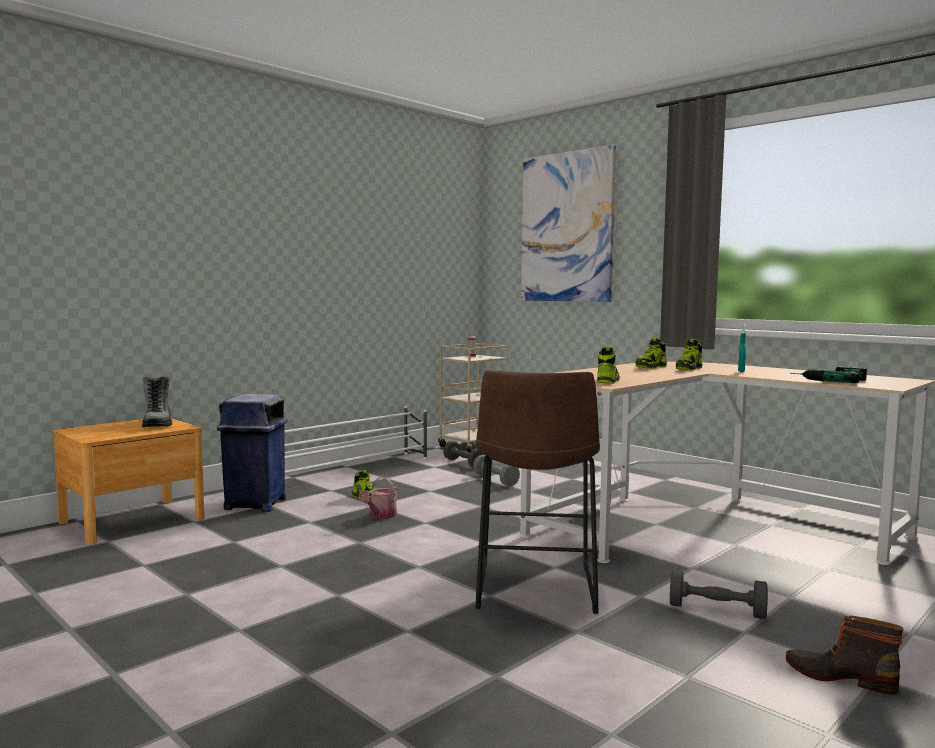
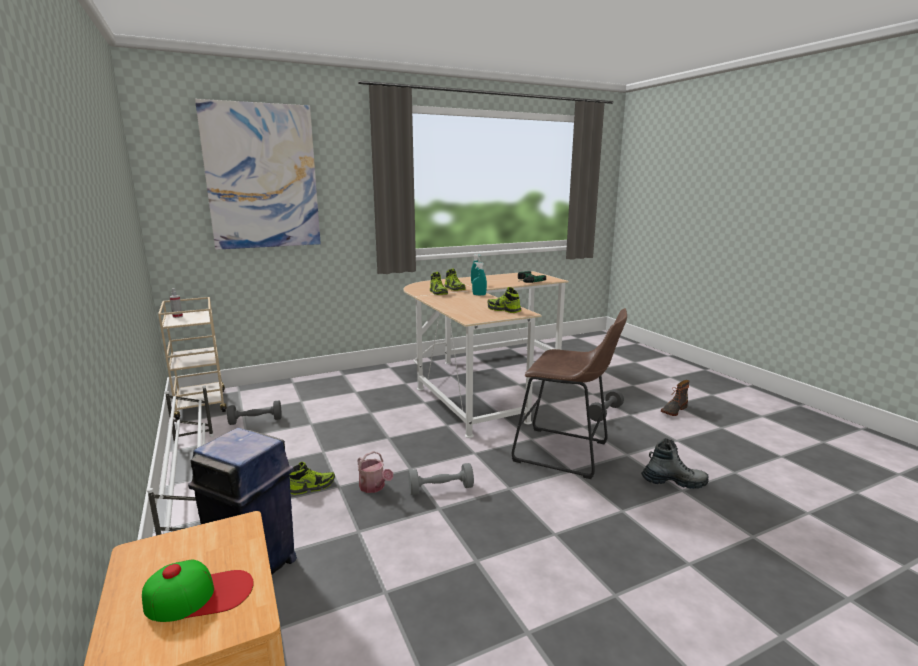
camera: 70 degrees left, 10 degrees up
boot [142,376,172,427] -> boot moved to [641,438,709,489]
grey dumbbell [473,455,520,486] -> grey dumbbell moved to [408,463,474,495]
none -> cap [142,559,254,622]
none -> turquoise spray bottle [472,262,487,296]

